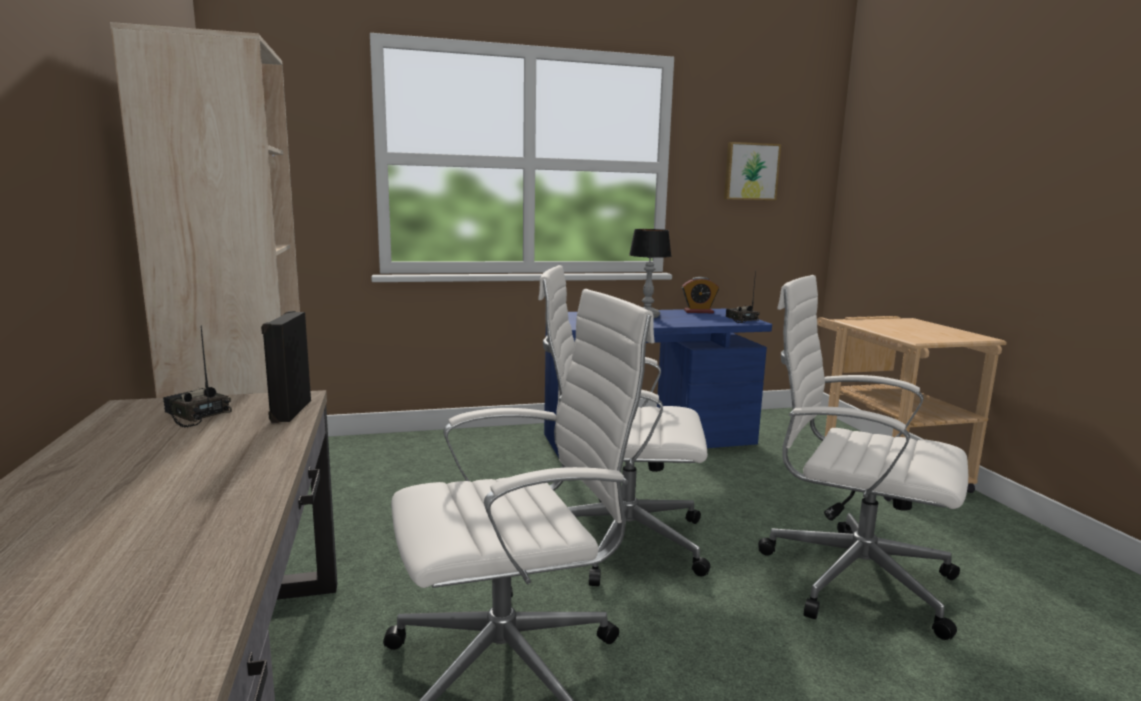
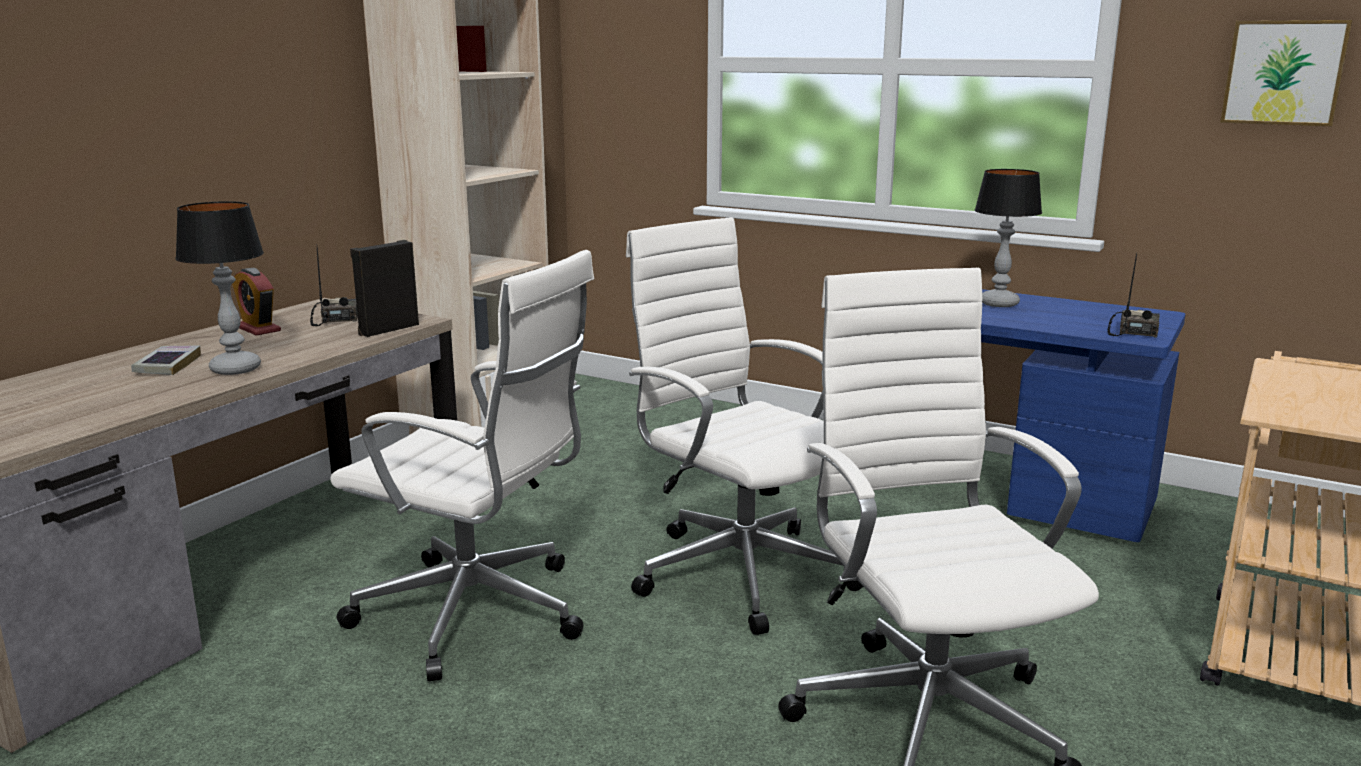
camera: 45 degrees right, 5 degrees up
alarm clock [682,277,719,313] -> alarm clock moved to [232,268,281,336]
none -> book [131,345,201,375]
none -> table lamp [175,201,264,375]

